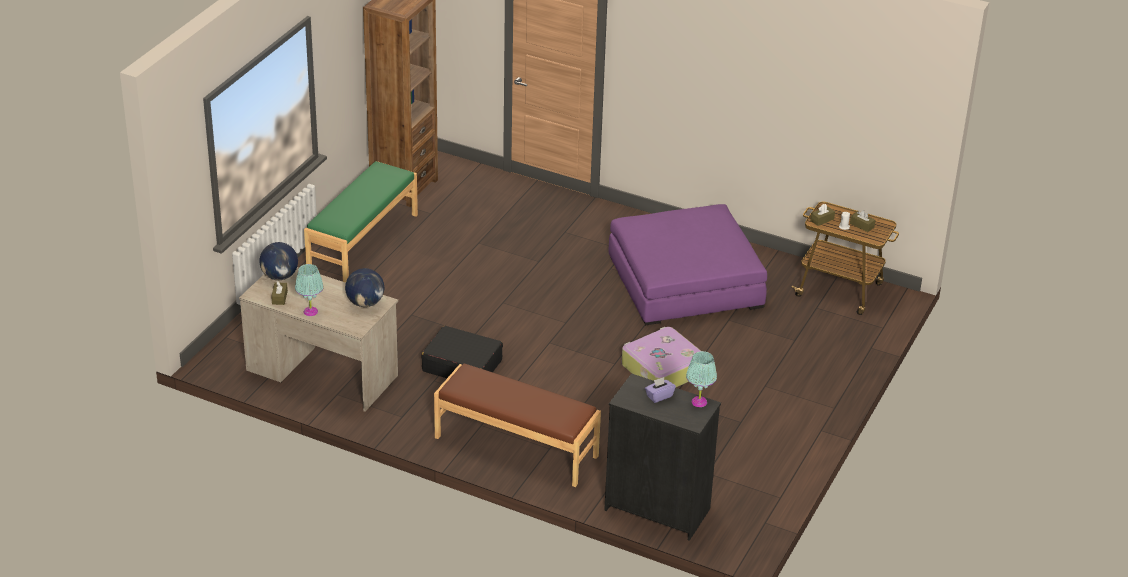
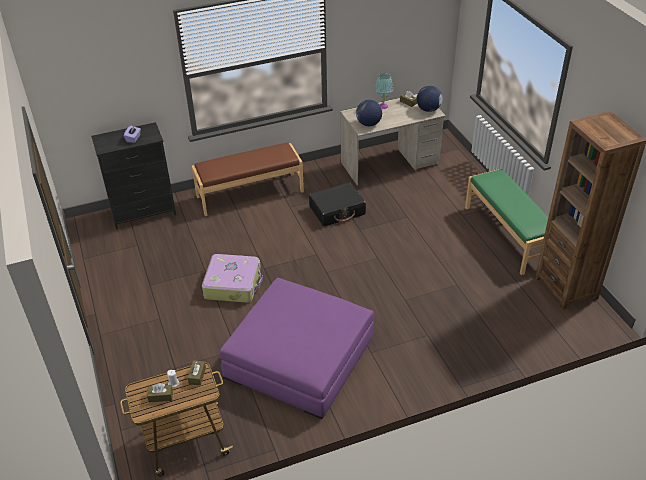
camera: 135 degrees right, 5 degrees up
turquoise table lamp [686,351,717,407] -> none

